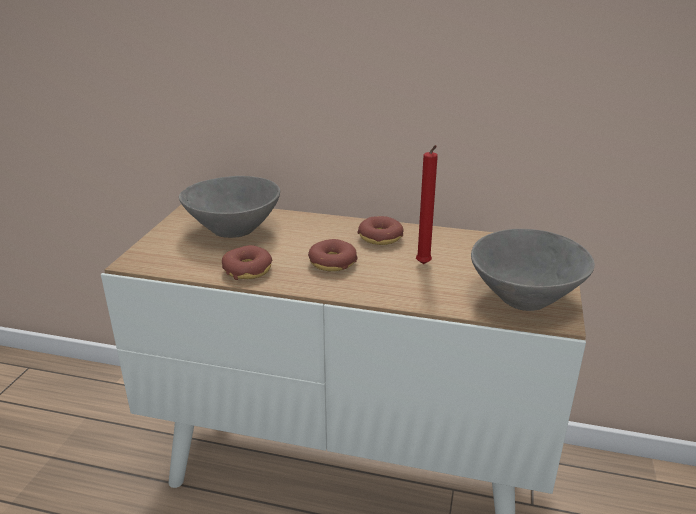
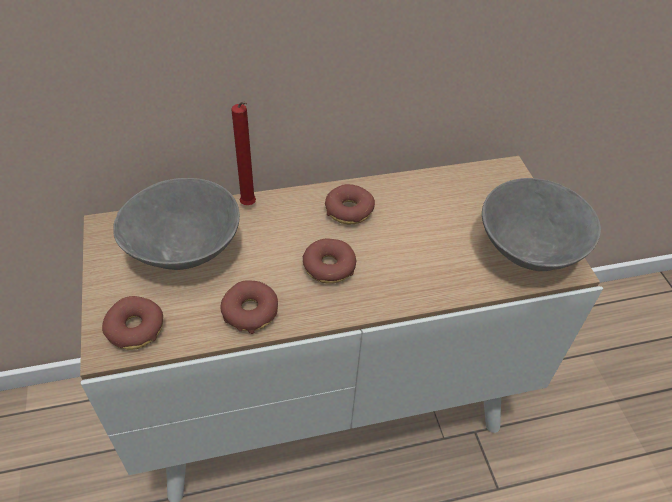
camera: 30 degrees left, 20 degrees up
red candle [416,145,438,264] -> red candle moved to [231,101,256,205]
none -> donut [102,296,163,350]

